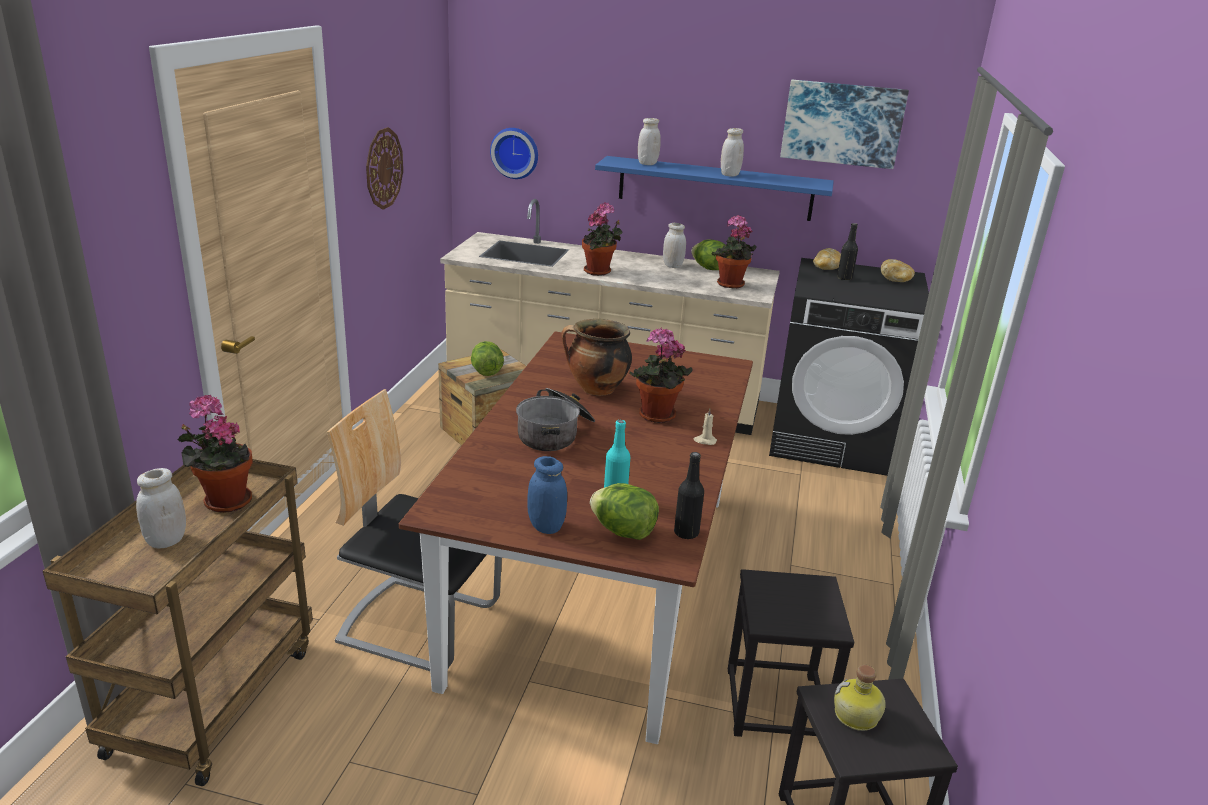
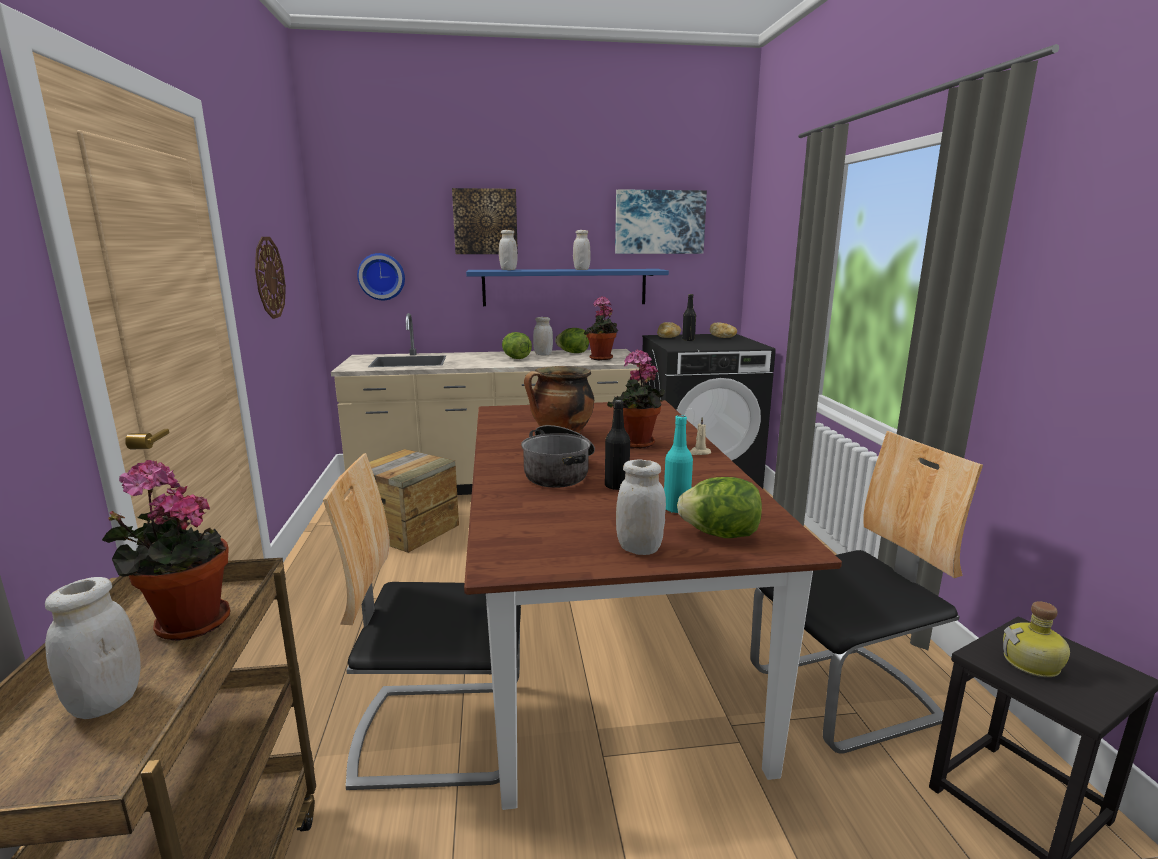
camera: 20 degrees left, 10 degrees down
lettuce [471,341,504,376] -> lettuce moved to [502,332,532,359]
blue jar [528,456,567,534] -> white jar [616,460,666,555]
potted plant [582,202,623,276] -> none
black bottle [674,452,704,539] -> black bottle moved to [605,400,630,490]
black stool [728,569,854,737] -> chair [750,431,983,754]
none -> picture [452,188,518,254]

